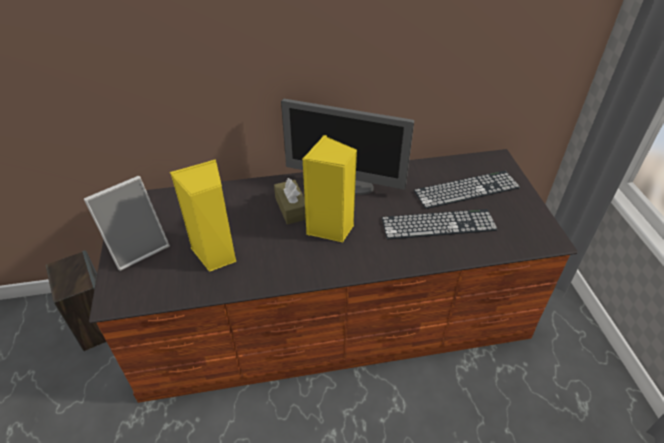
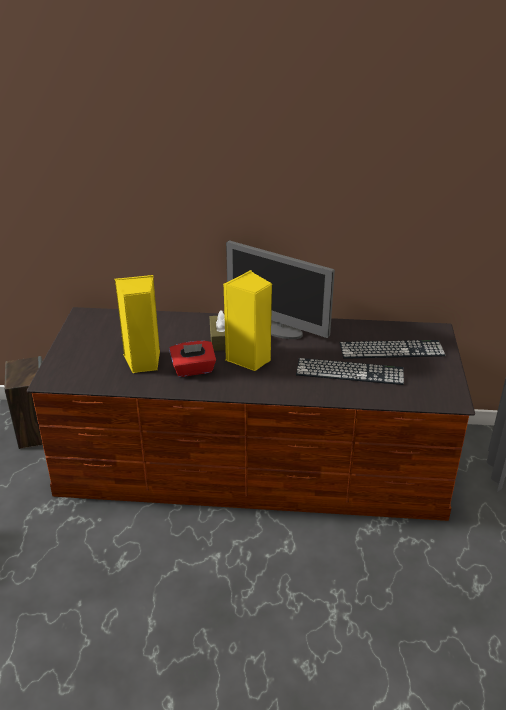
camera: 15 degrees right, 10 degrees down
picture frame [84,176,170,271] -> none
none -> red tissue box [169,341,216,377]

